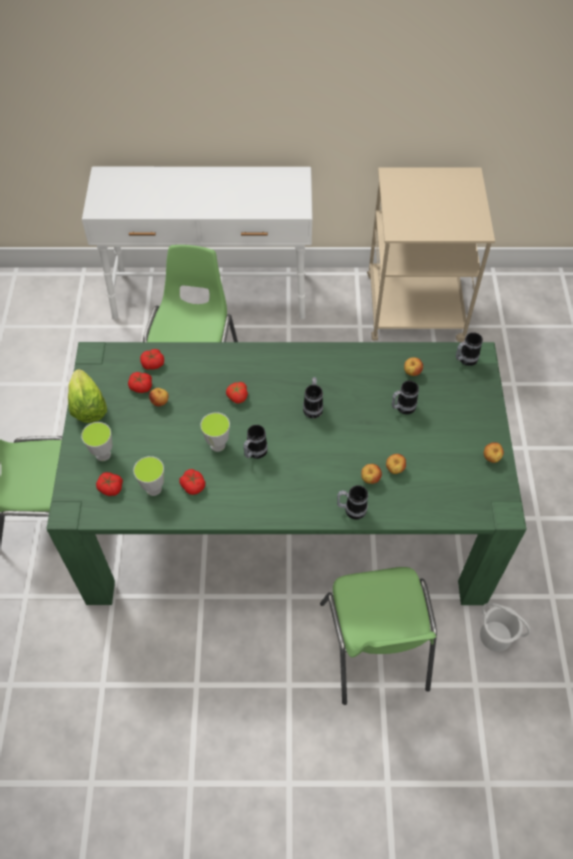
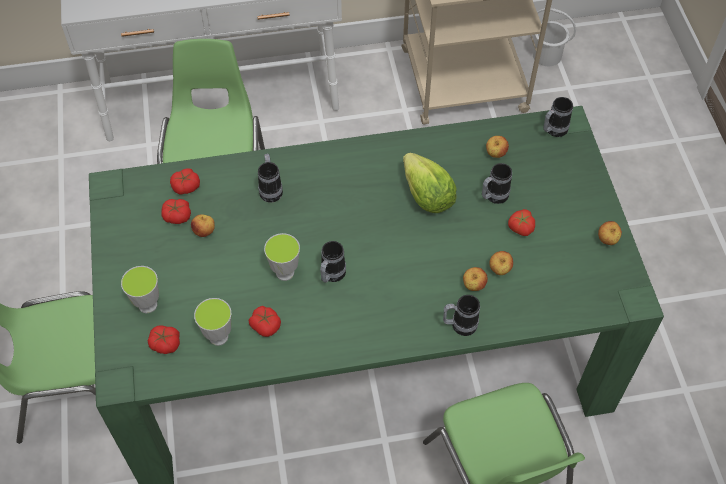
camera: 10 degrees left, 0 degrees up
lettuce [68,369,107,423] -> lettuce moved to [403,153,457,213]
tomato [226,382,248,404] -> tomato moved to [508,209,535,236]
mug [303,377,323,418] -> mug moved to [258,154,283,202]
white bucket [480,603,530,652] -> white bucket moved to [533,8,576,66]

